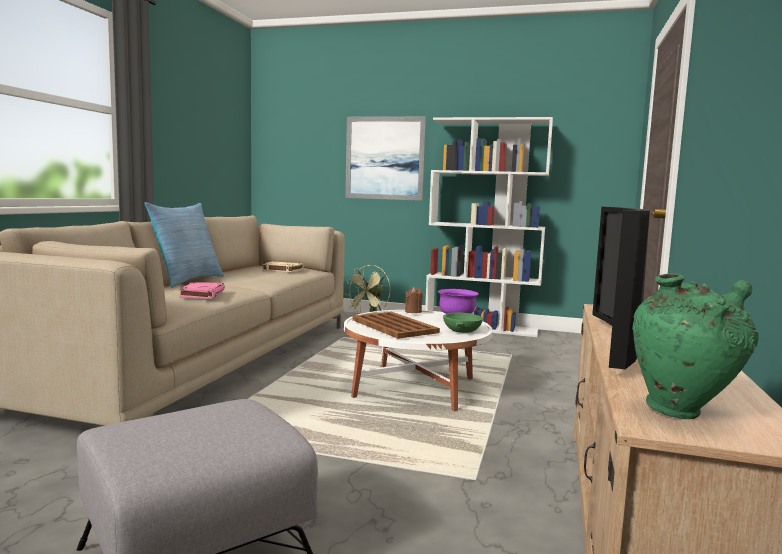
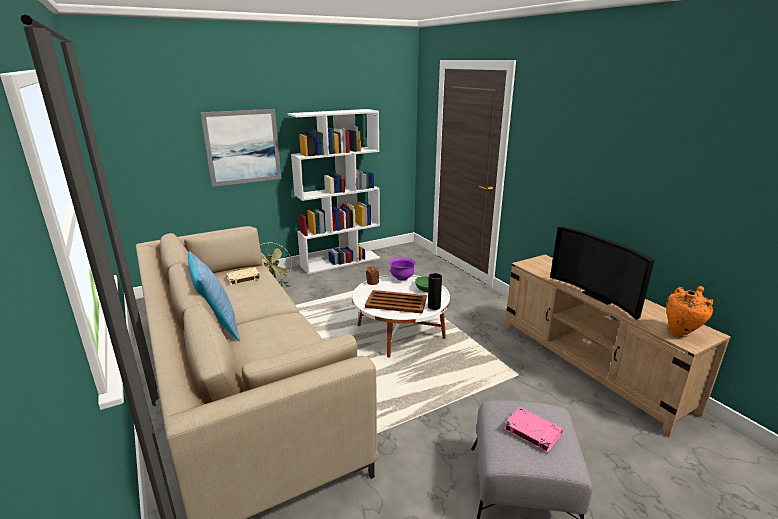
camera: 45 degrees left, 15 degrees up
pink book [179,282,225,299] -> pink book moved to [504,407,563,453]
green vase [632,274,759,419] -> orange vase [666,286,713,337]
none -> black vase [428,273,442,310]

